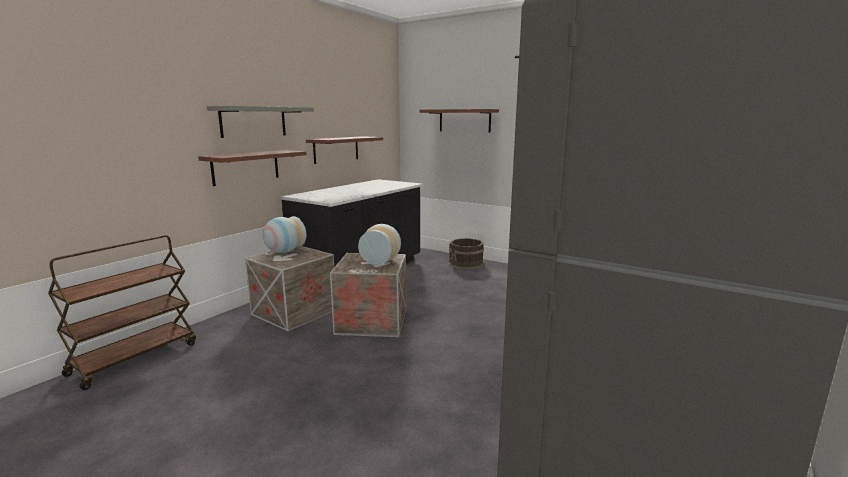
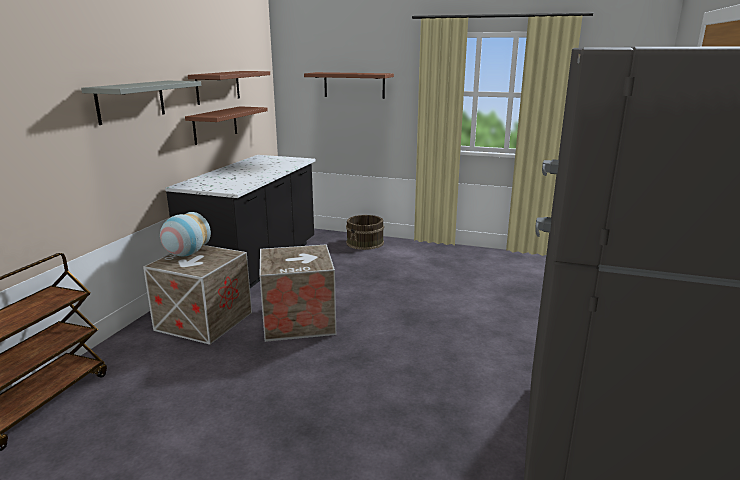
camera: 15 degrees left, 5 degrees up
brown shelf [198,150,307,186] -> brown shelf moved to [188,71,270,105]
vase [358,224,401,265] -> none

